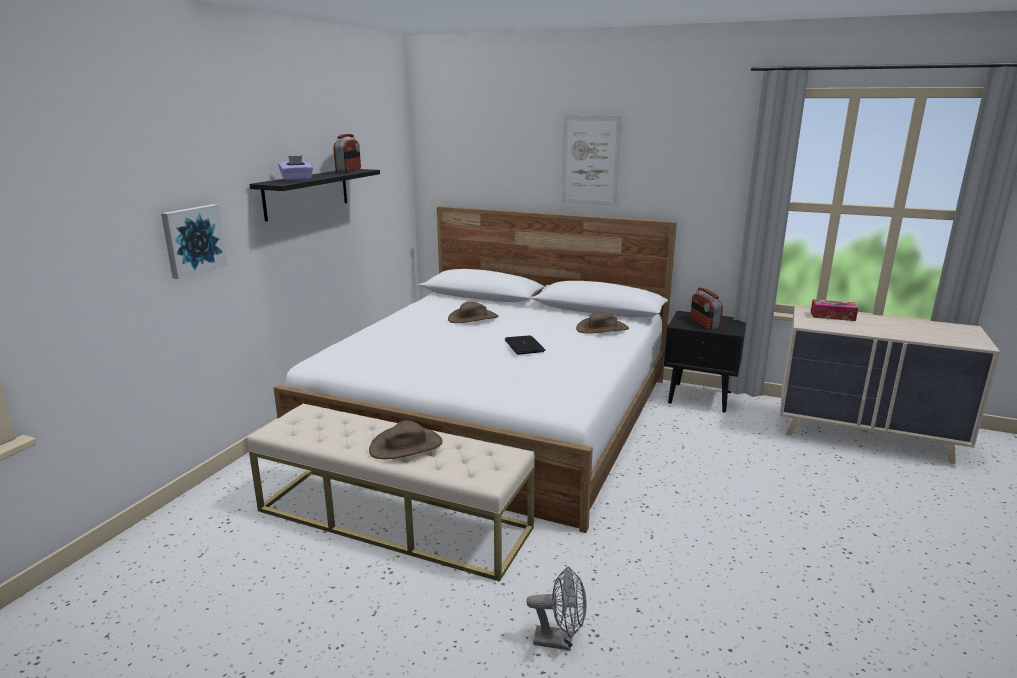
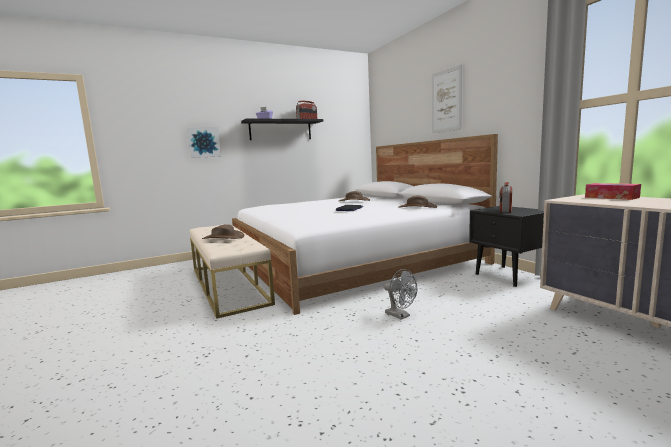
camera: 40 degrees right, 10 degrees down
grey fan [526,567,587,651] -> grey fan moved to [384,269,417,320]

